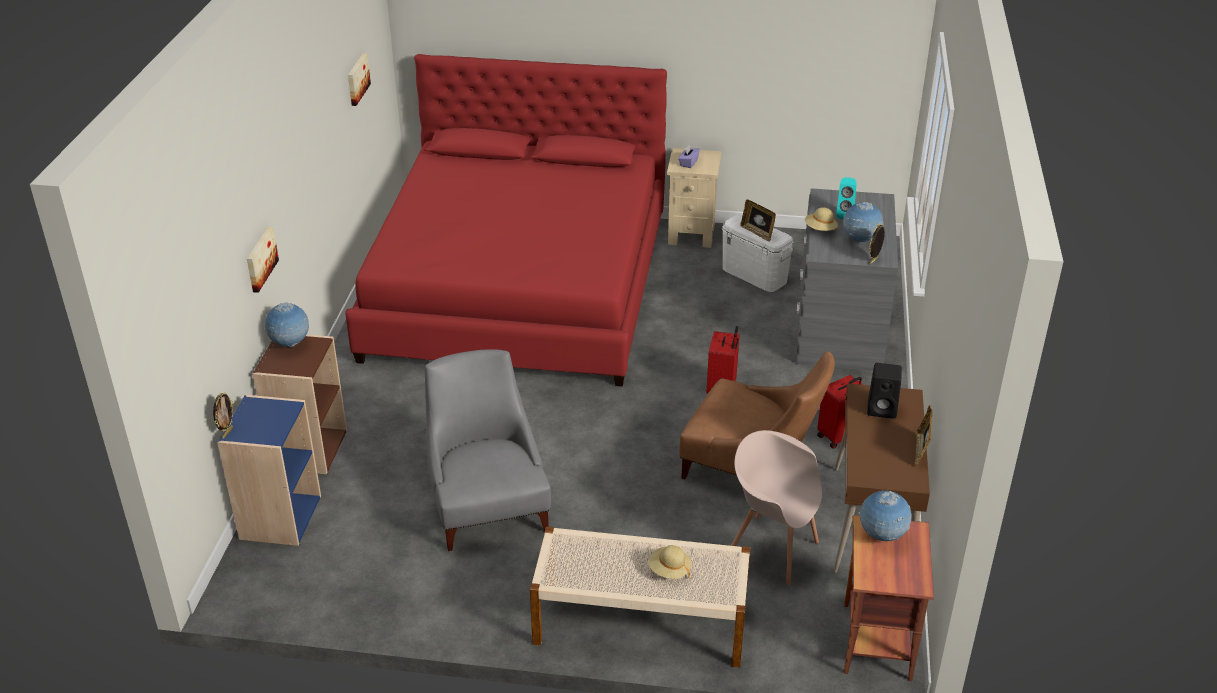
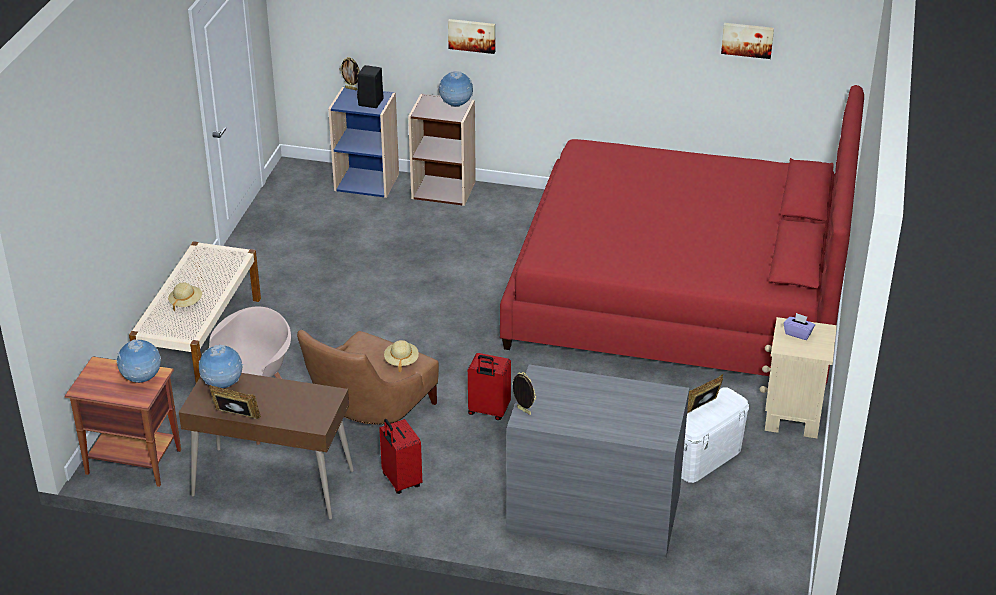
camera: 95 degrees right, 0 degrees up
grey armchair [425,349,551,551] -> none
beige hat [805,207,838,231] -> beige hat moved to [384,340,419,372]
turquoise speaker [836,177,856,219] -> none
globe [843,202,884,242] -> globe moved to [199,345,244,389]
black speaker [867,363,902,419] -> black speaker moved to [357,65,384,108]

